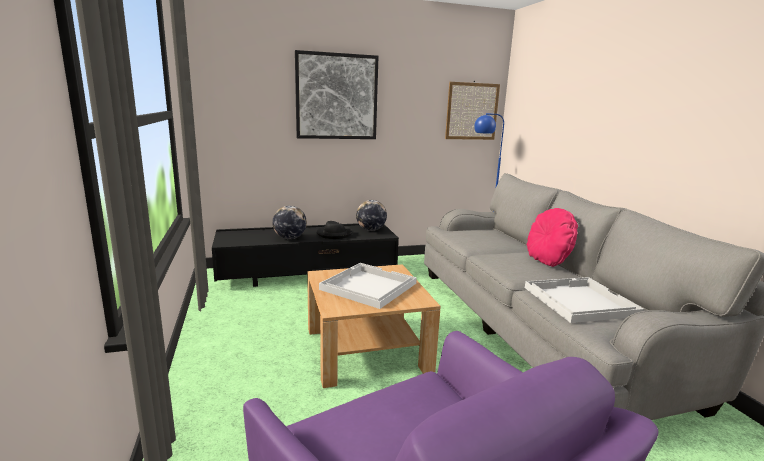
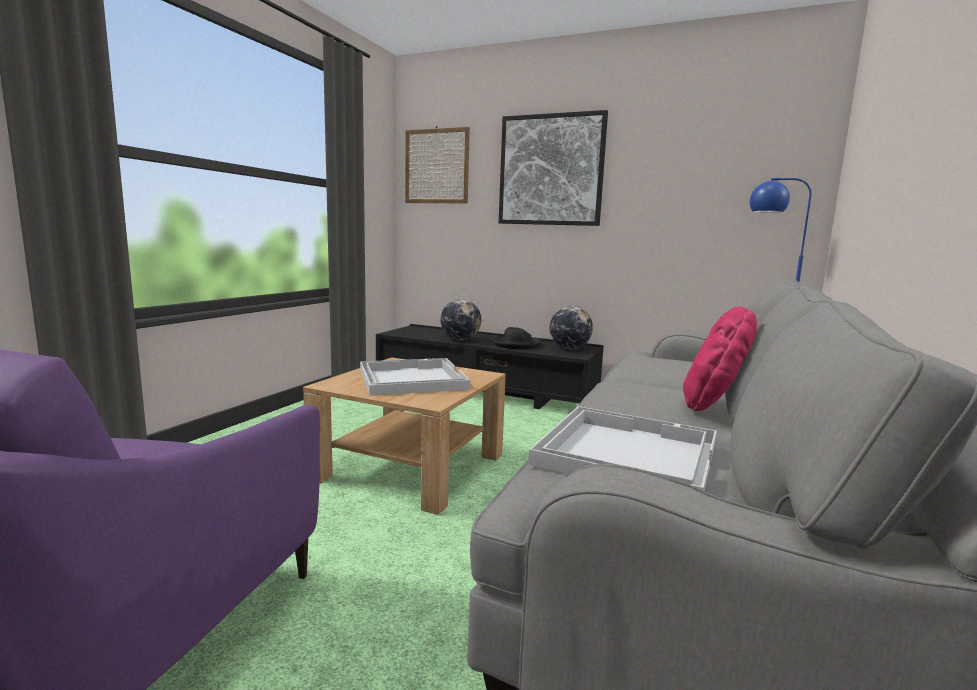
camera: 40 degrees right, 5 degrees down
picture [445,81,500,140] -> picture moved to [405,126,470,204]

